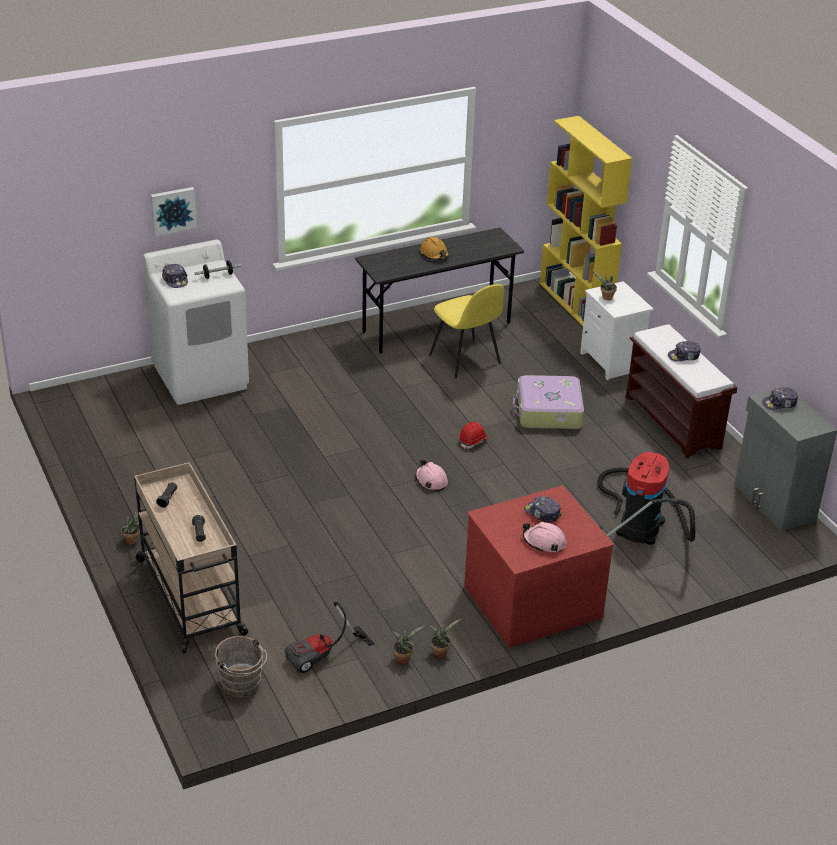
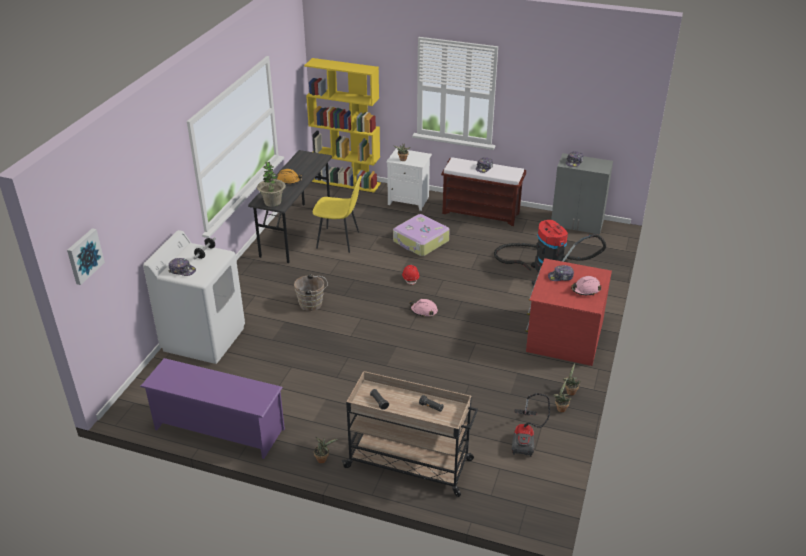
camera: 45 degrees left, 0 degrees up
picture [151,187,197,236] -> picture moved to [67,228,105,285]
brown bucket [215,636,267,697] -> brown bucket moved to [294,274,328,311]
none -> purple shoe rack [140,358,285,459]
none -> potted plant [257,162,286,207]

